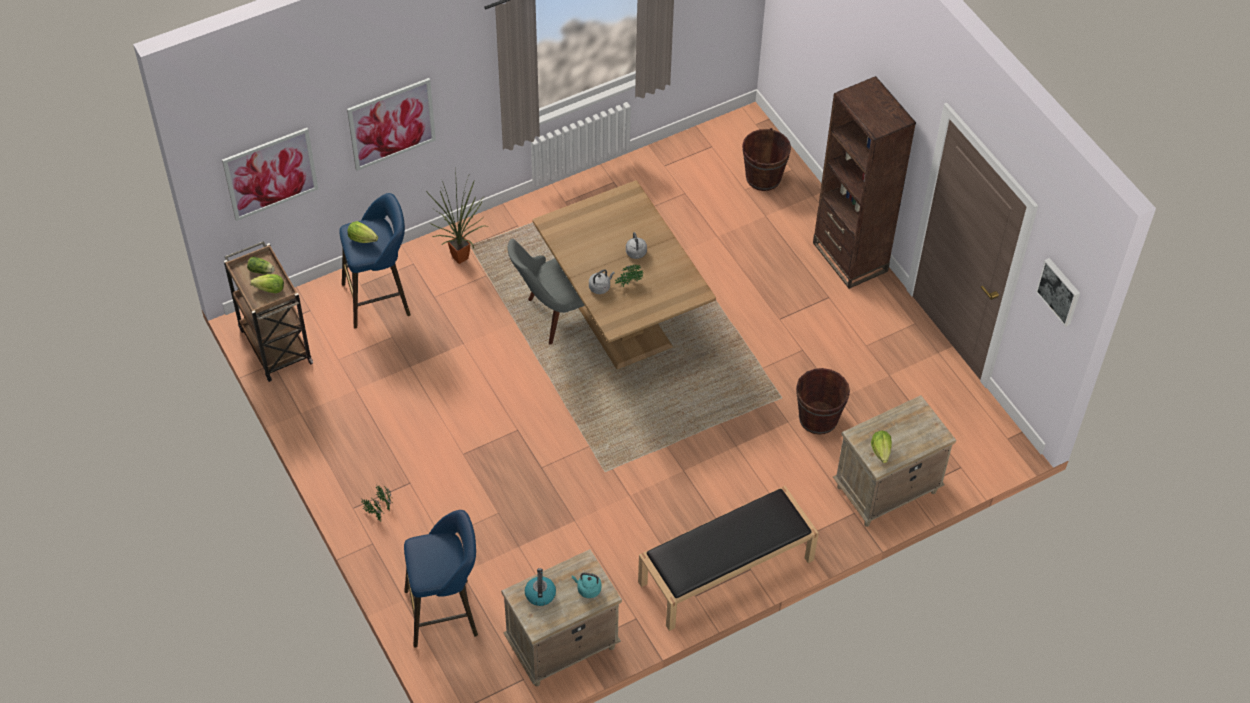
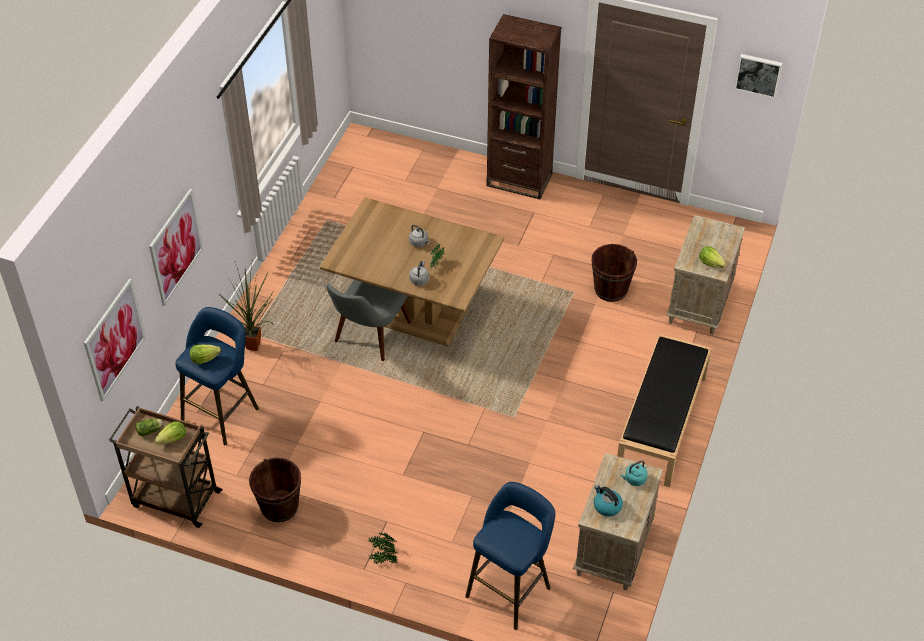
camera: 40 degrees left, 5 degrees down
brown bucket [742,128,791,191] -> brown bucket moved to [249,457,301,522]

